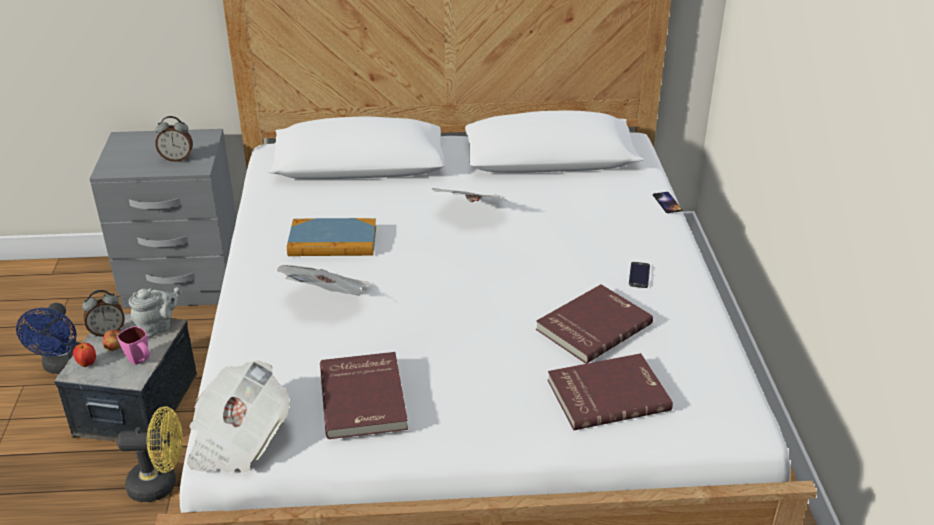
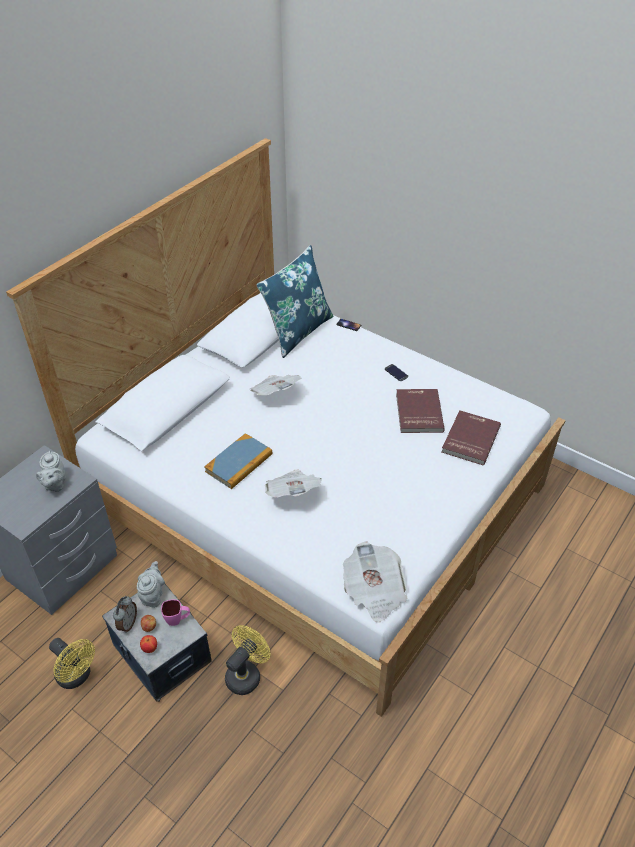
camera: 50 degrees left, 10 degrees up
blue fan [16,303,81,374] -> yellow fan [49,638,95,689]
alarm clock [155,116,193,162] -> grey teapot [36,451,66,492]
red book [320,352,408,439] -> none
none -> blue pillow [256,245,333,358]

